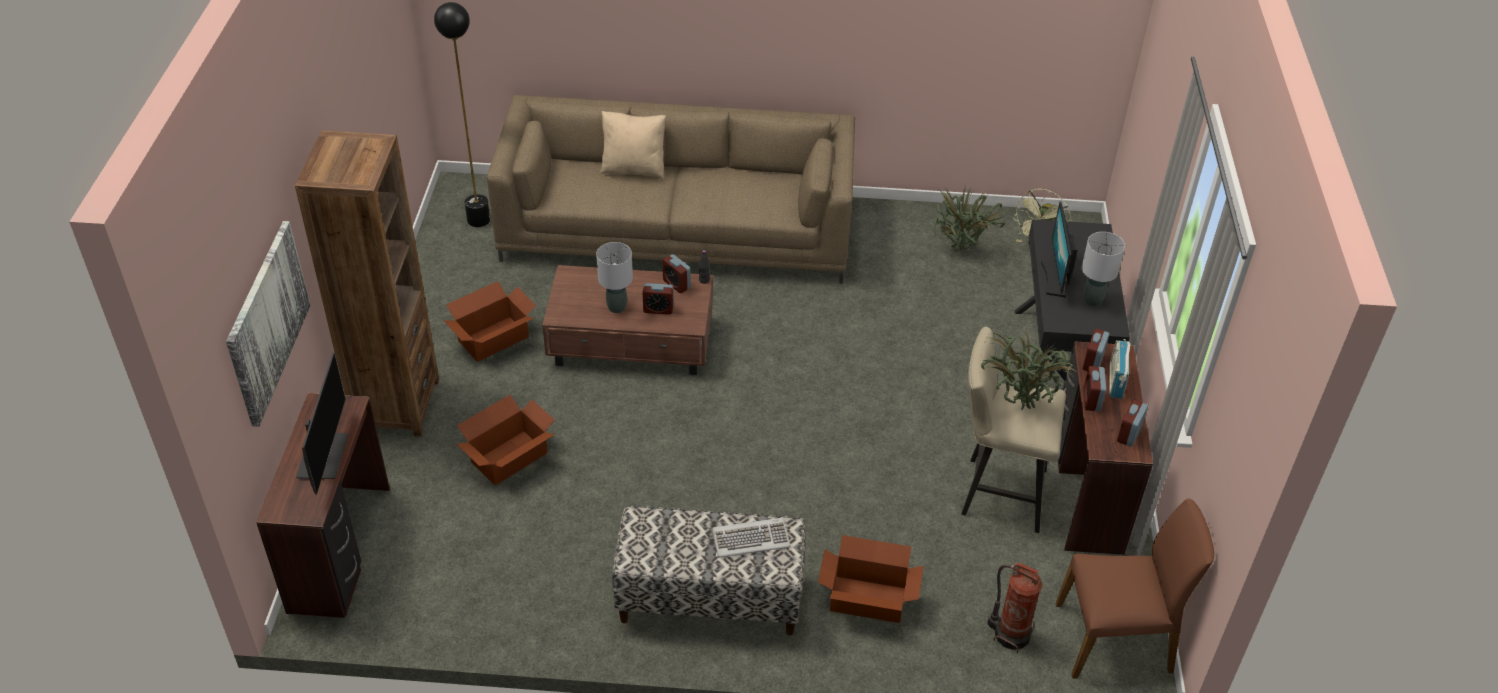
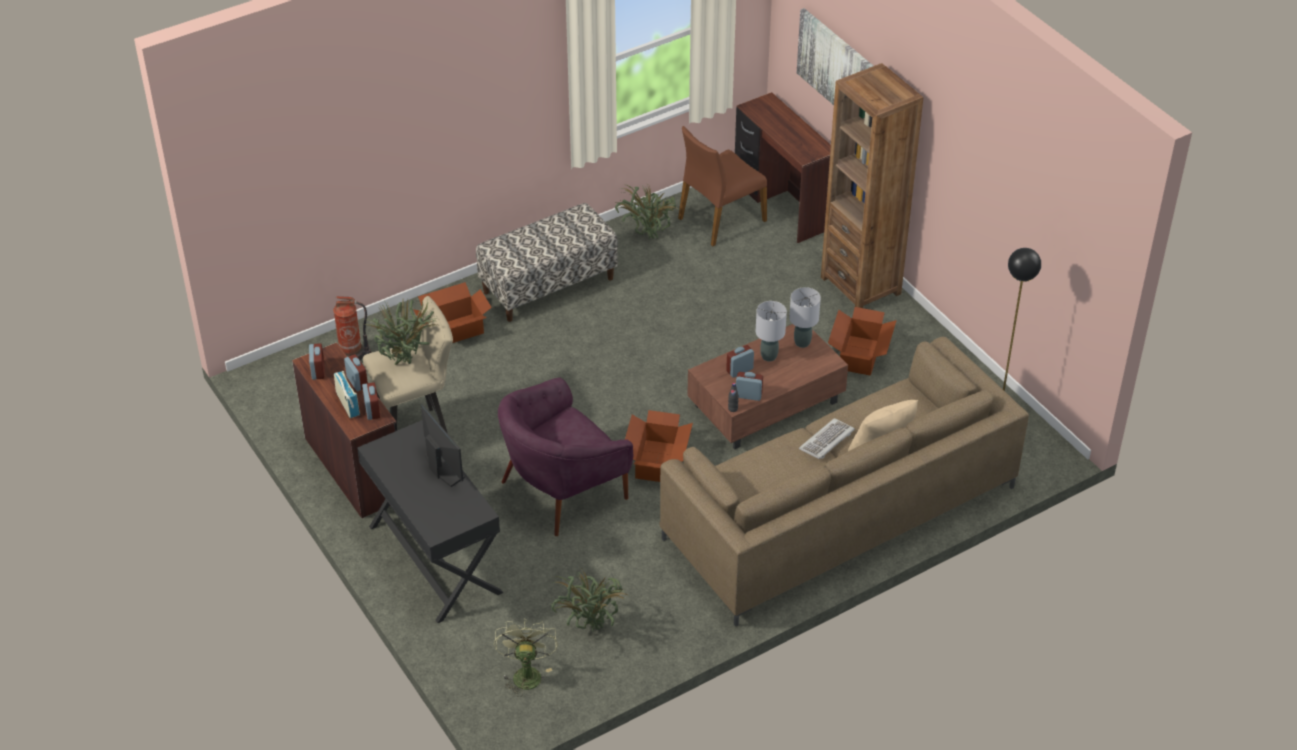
camera: 145 degrees right, 0 degrees up
monitor [296,352,348,495] -> none
cardboard box [457,395,555,485] -> cardboard box moved to [625,410,693,482]
keyboard [712,518,791,558] -> keyboard moved to [799,418,855,459]
brown chair [1056,498,1214,678] -> brown chair moved to [678,126,767,246]
grey table lamp [1082,232,1125,307] -> grey table lamp moved to [789,287,821,348]
none -> purple armchair [498,377,633,536]
none -> potted plant [615,184,678,240]

